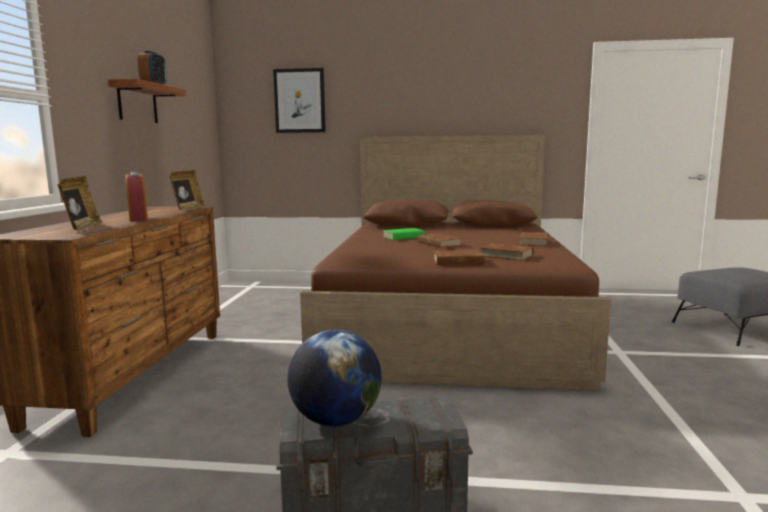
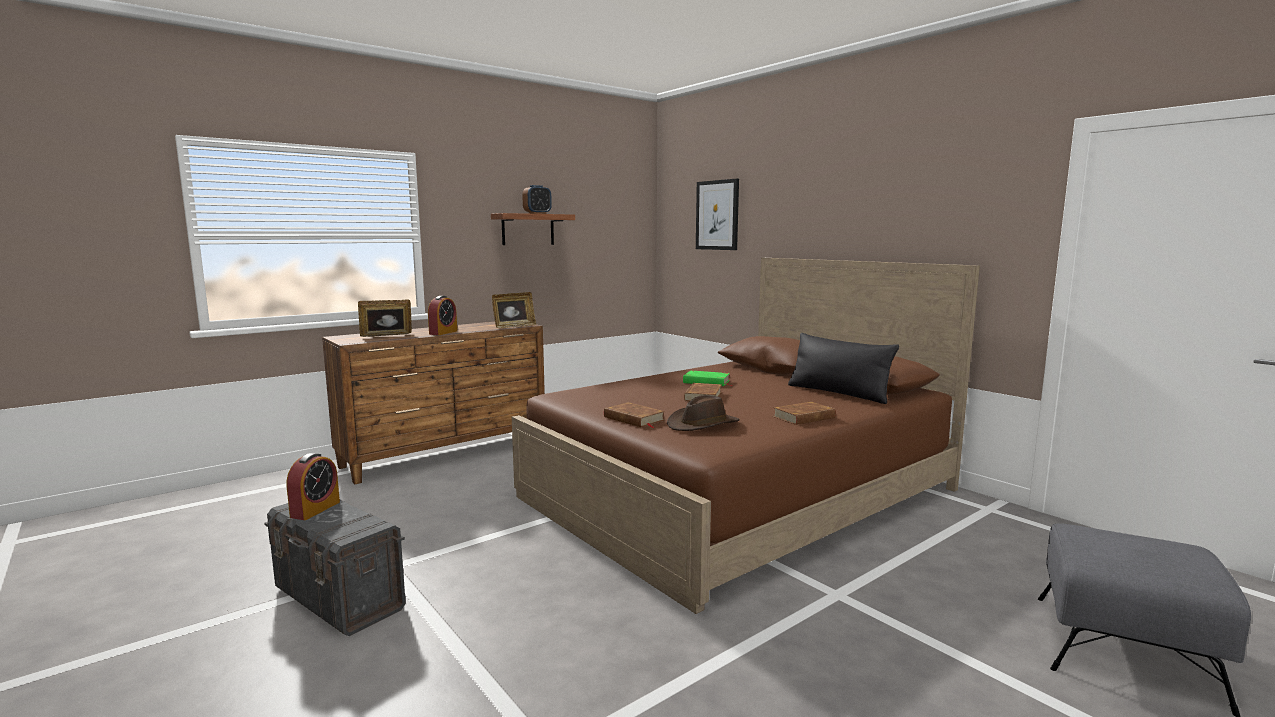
camera: 45 degrees right, 0 degrees up
picture frame [57,176,102,231] -> picture frame turned 150 degrees counterclockwise [358,299,412,337]
globe [287,330,382,426] -> alarm clock [287,453,340,520]
brown book [482,244,533,260] -> brown hat [667,395,740,431]
none -> black pillow [788,333,899,404]

